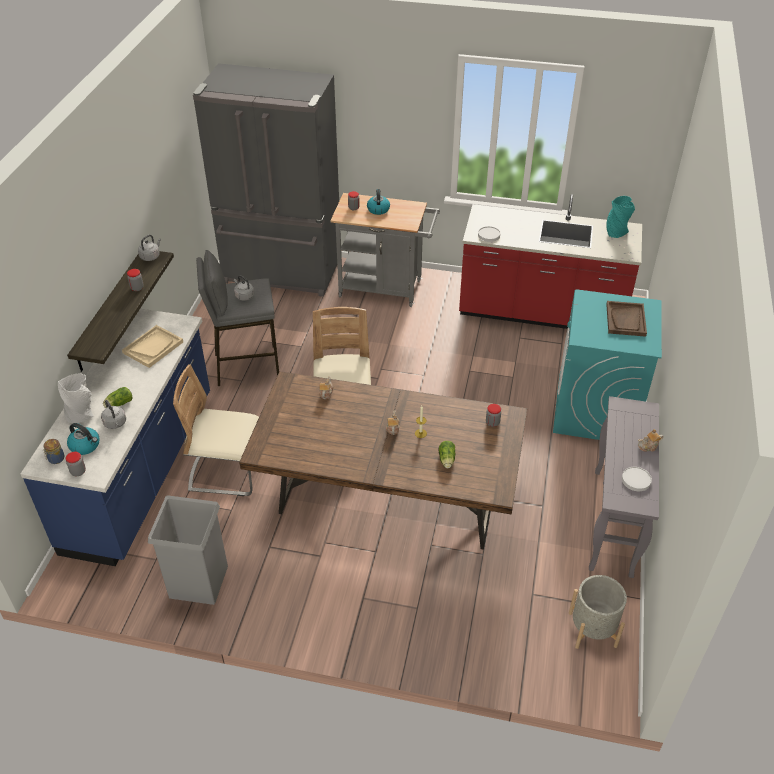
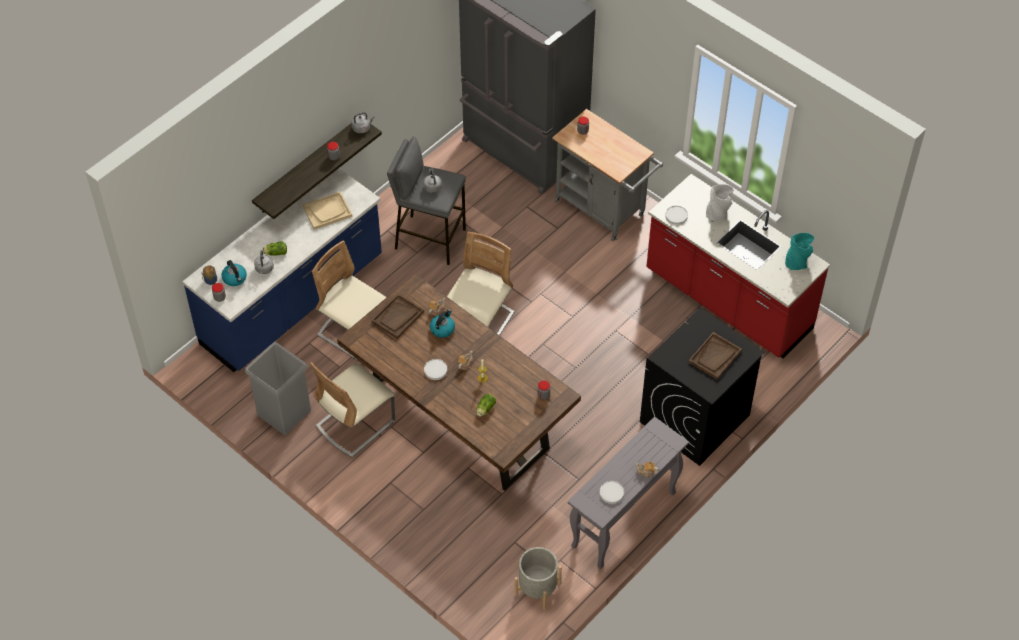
camera: 30 degrees right, 10 degrees up
grey vase [58,373,94,424] -> grey vase moved to [706,184,734,221]
kettle [367,189,390,215] -> kettle moved to [430,309,455,338]
turquoise washing machine [553,289,662,440] -> black washing machine [640,308,765,466]
none -> beige chair [310,362,395,457]
none -> brown tray [371,293,424,339]
none -> white plate [424,359,447,380]

